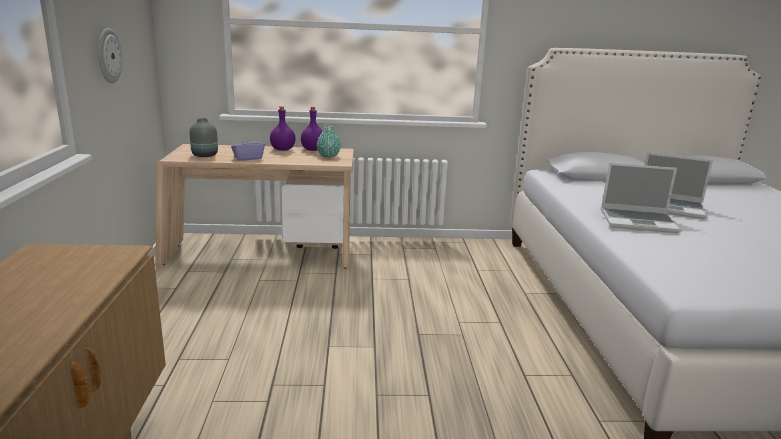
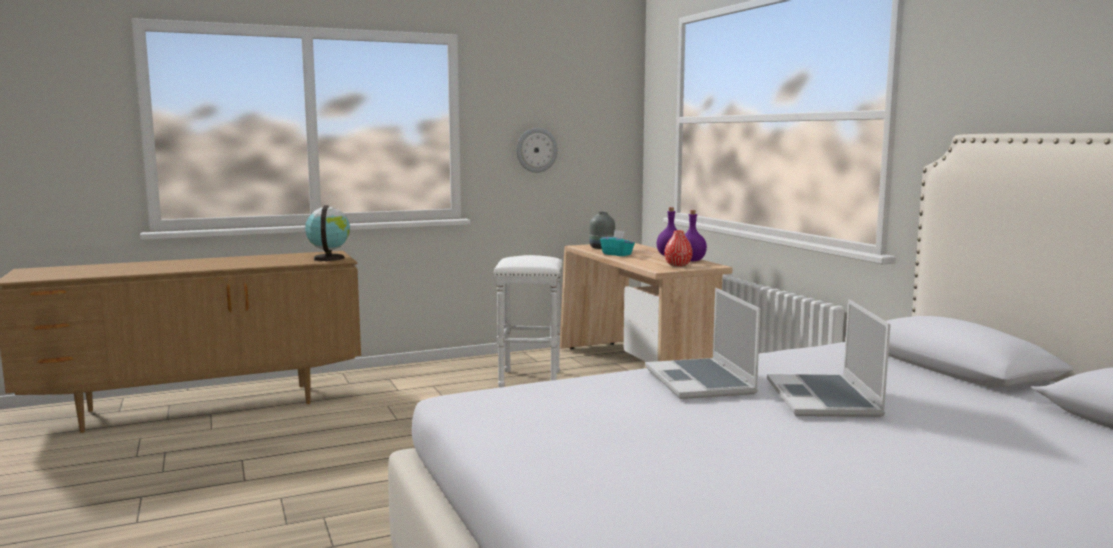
camera: 70 degrees right, 10 degrees down
purple tissue box [231,135,265,161] -> turquoise tissue box [600,230,635,256]
turquoise vase [317,126,341,158] -> red vase [664,230,693,267]
none -> globe [305,205,350,261]
none -> white stool [494,255,562,387]

